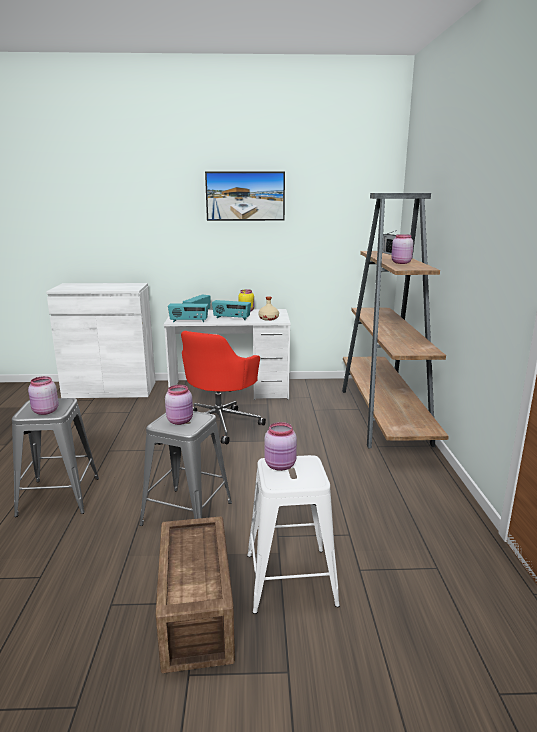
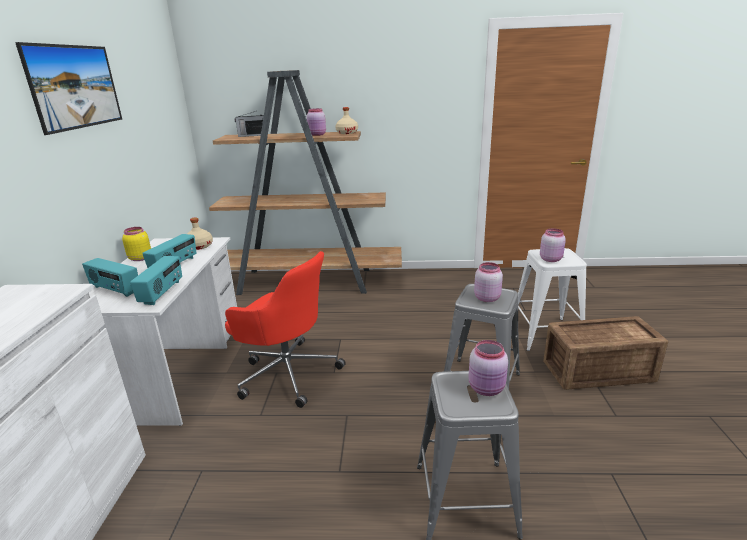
camera: 85 degrees left, 5 degrees up
none -> beige bottle [335,107,358,134]

